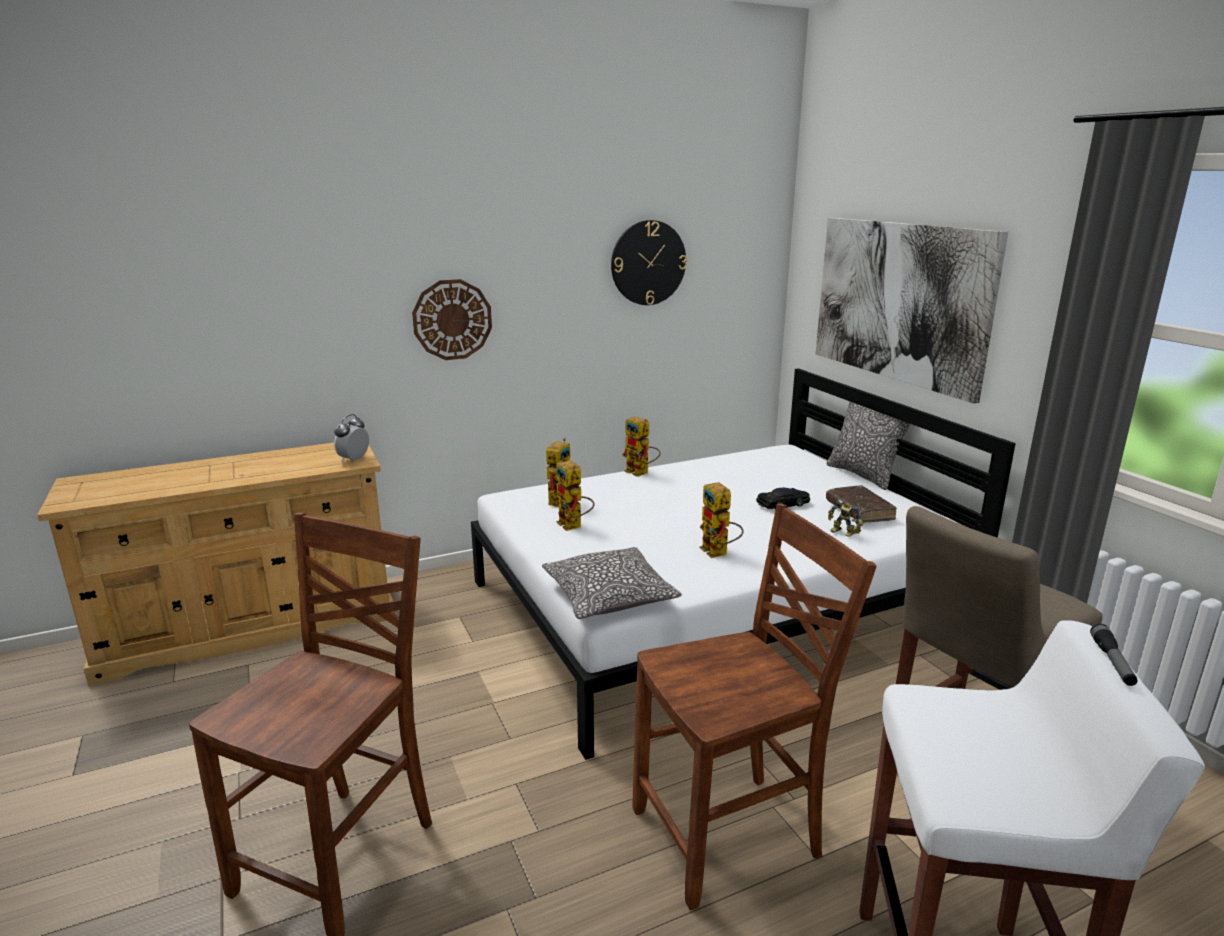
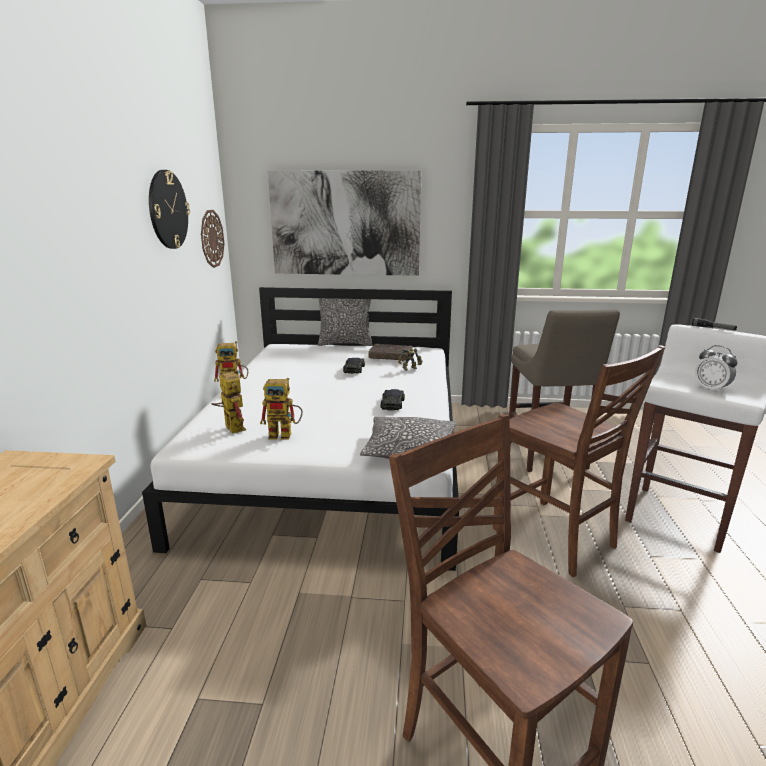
camera: 60 degrees left, 0 degrees up
alarm clock [334,414,369,462] -> alarm clock moved to [695,345,738,393]
wall clock [412,279,492,360] -> wall clock moved to [201,210,224,268]
brown chair [633,504,877,910] -> brown chair turned 135 degrees clockwise [493,345,665,577]
toy robot [699,482,744,558] -> black toy car [381,389,405,411]

